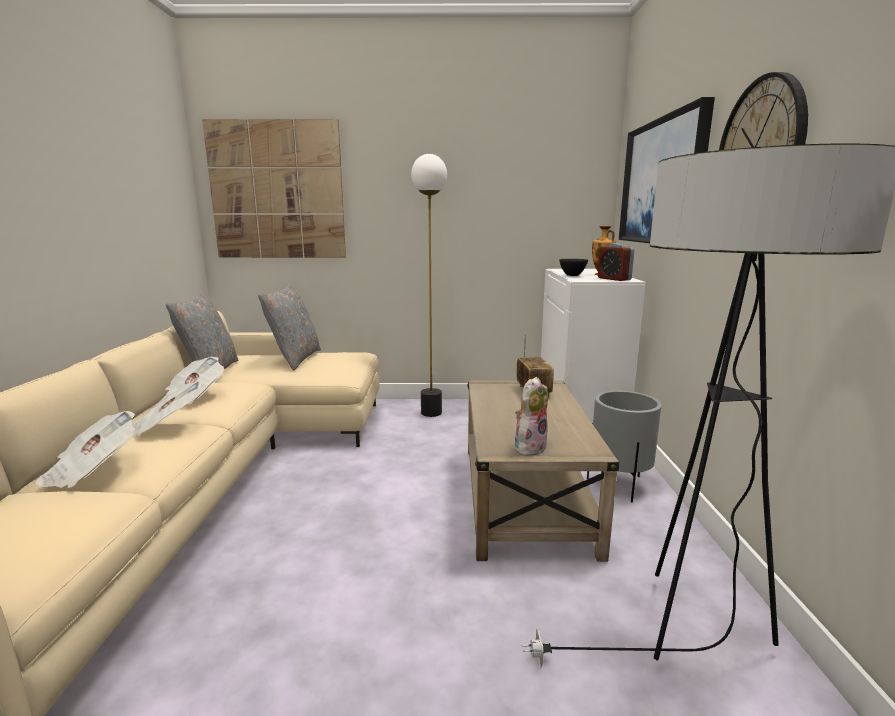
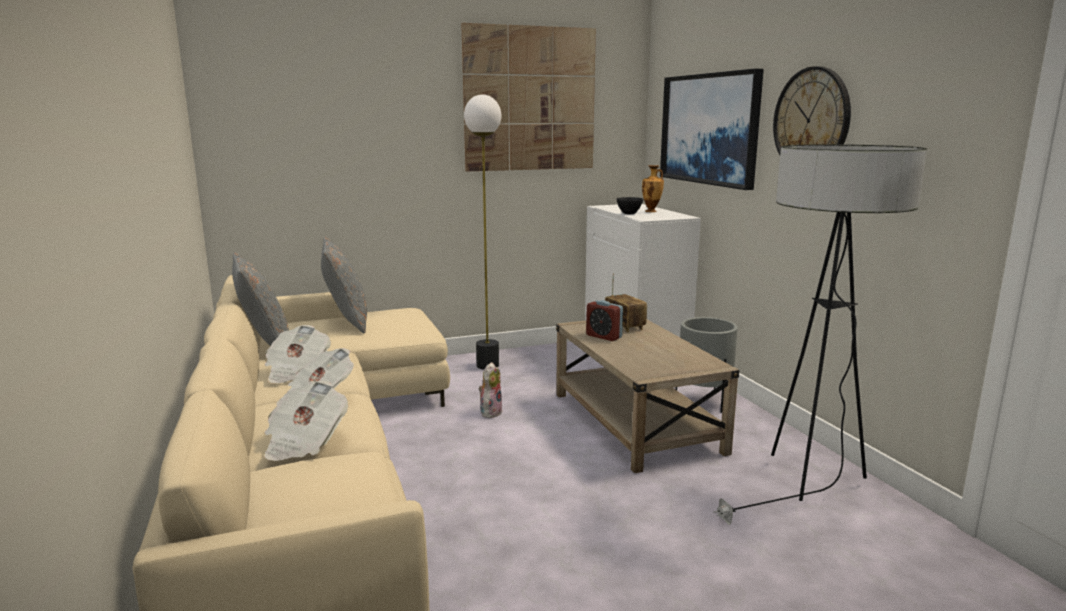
camera: 20 degrees left, 0 degrees up
picture [202,119,346,258] -> picture moved to [461,23,596,171]
plush toy [515,377,548,456] -> plush toy moved to [479,362,503,418]
alarm clock [598,243,634,281] -> alarm clock moved to [586,300,623,341]

